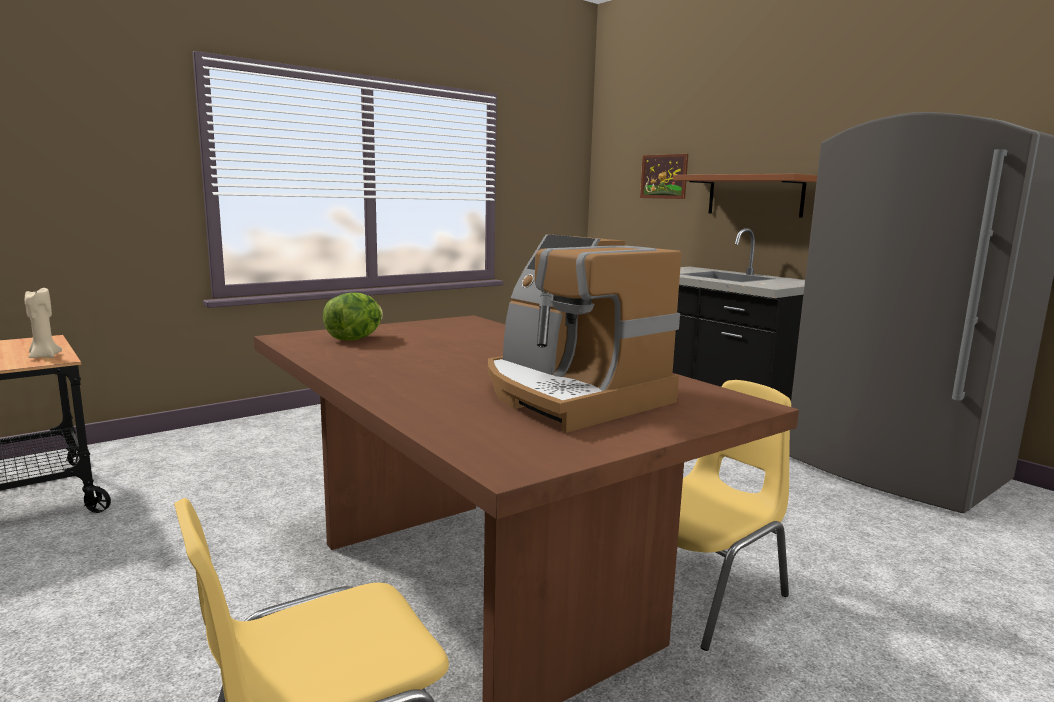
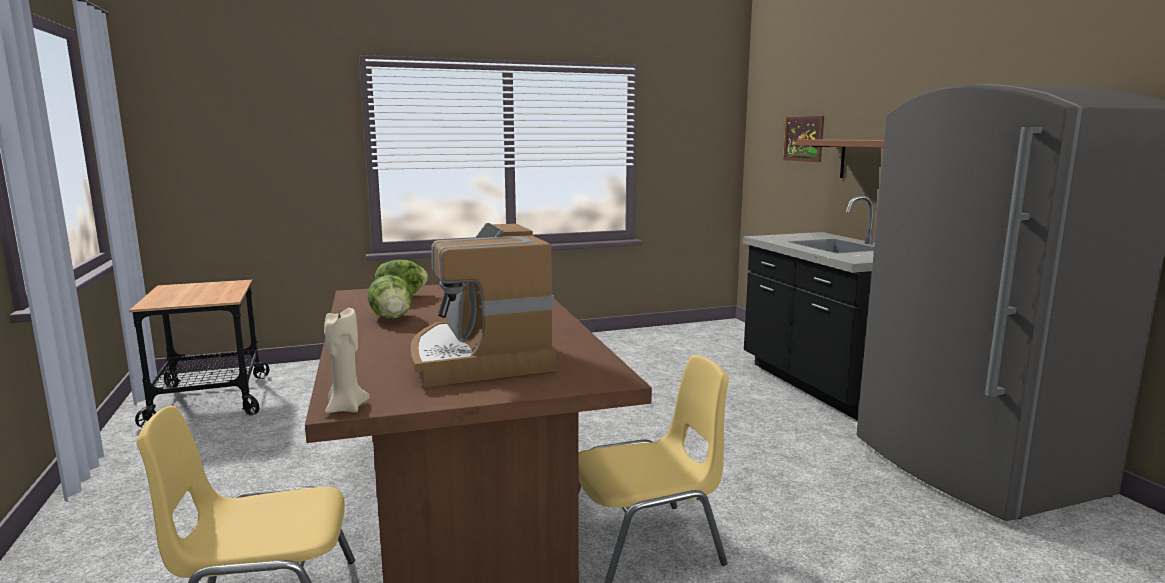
camera: 20 degrees right, 0 degrees up
beige candle [25,287,62,358] -> beige candle moved to [324,308,370,413]
none -> lettuce [367,275,413,319]

